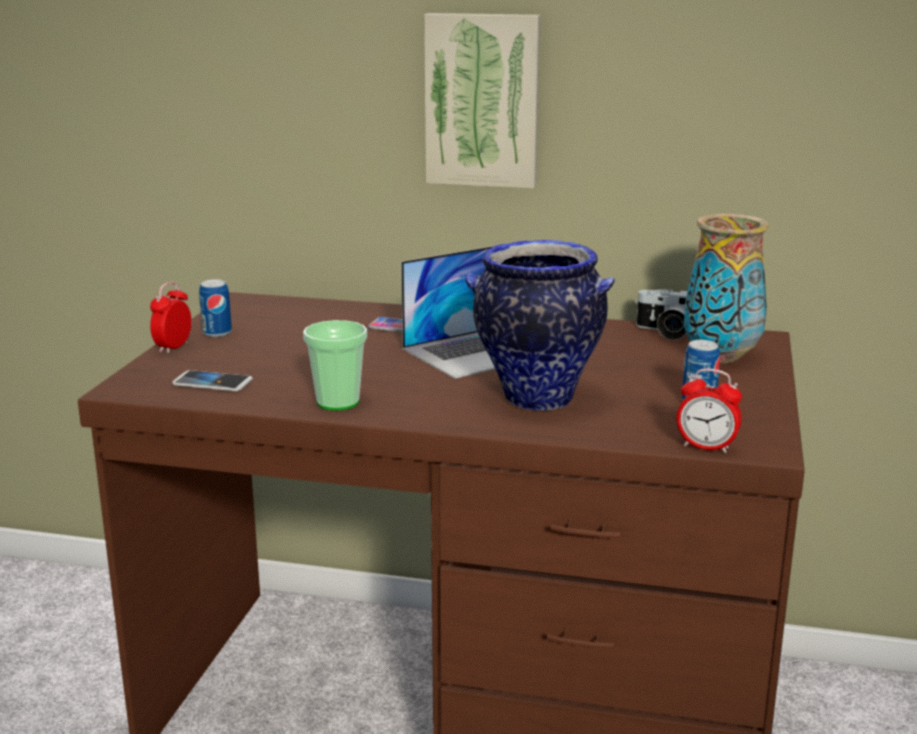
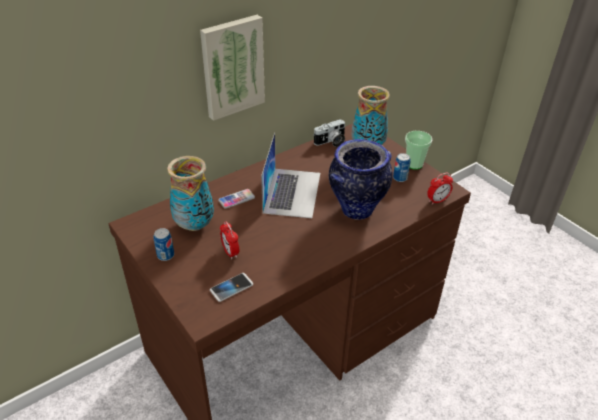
camera: 50 degrees left, 20 degrees up
alarm clock [150,281,191,354] -> alarm clock moved to [220,222,239,259]
cup [303,320,367,411] -> cup moved to [405,131,432,170]
none -> vase [167,156,214,231]

